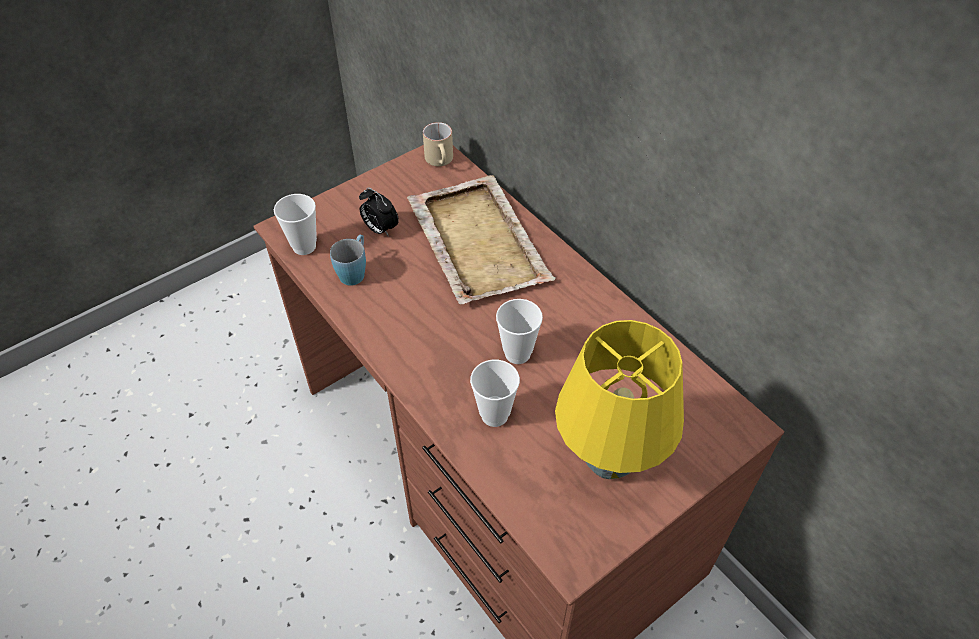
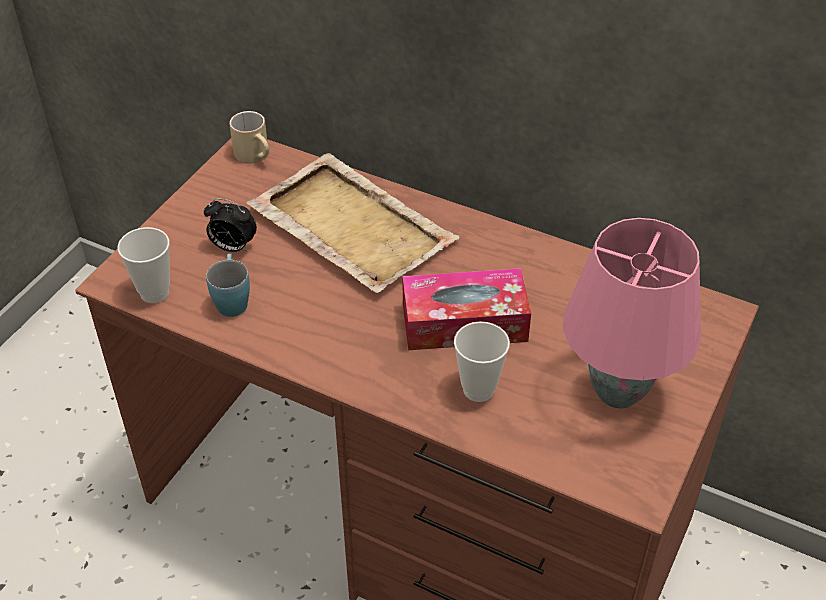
camera: 25 degrees left, 5 degrees down
cup [496,299,543,364] -> tissue box [402,268,531,350]
yellow table lamp [555,320,684,479] -> pink table lamp [563,218,701,408]

